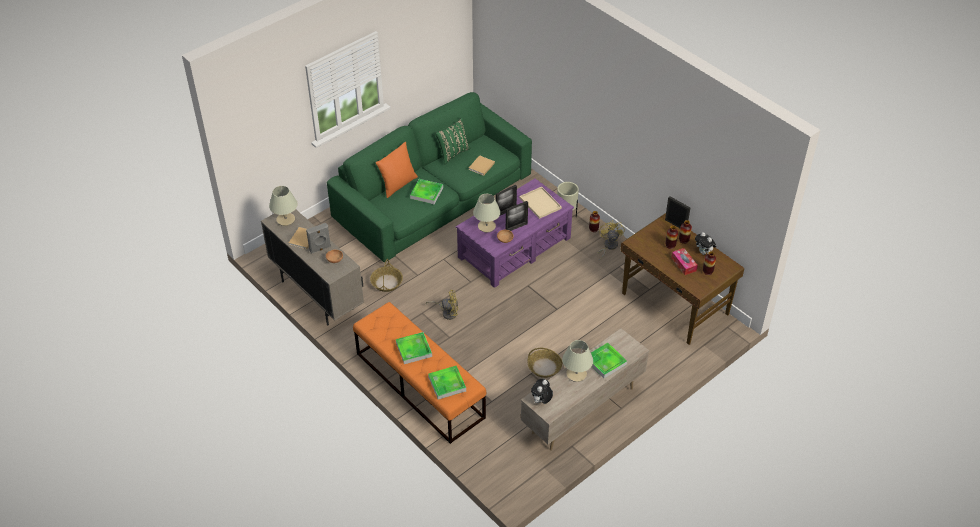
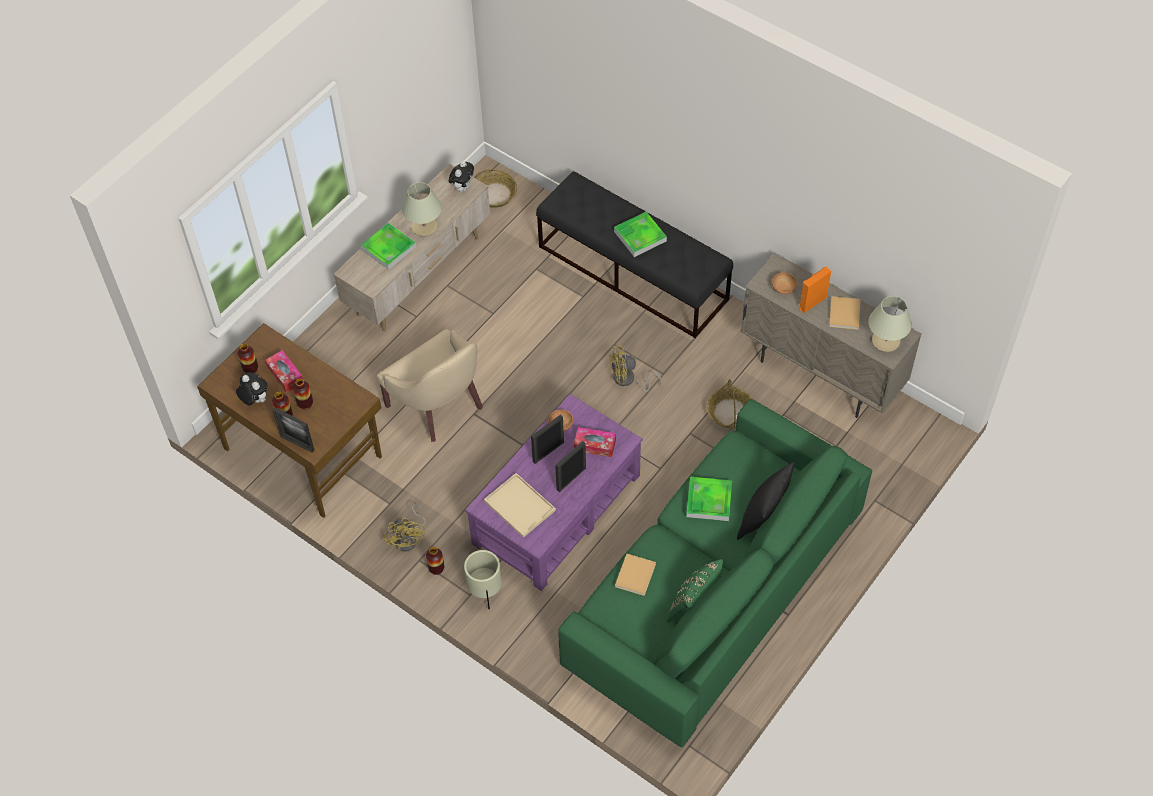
camera: 170 degrees right, 10 degrees up
grey speaker [306,223,331,254] -> orange speaker [799,266,831,313]
orange bench [353,302,486,444] -> black bench [536,171,733,338]
orange pillow [376,142,418,198] -> black pillow [737,462,795,540]
tray [428,366,466,400] -> none
beige table lamp [473,194,501,233] -> tissue box [574,427,616,457]
basket [527,348,563,378] -> basket moved to [474,169,517,208]
none -> beige armchair [377,329,483,442]

